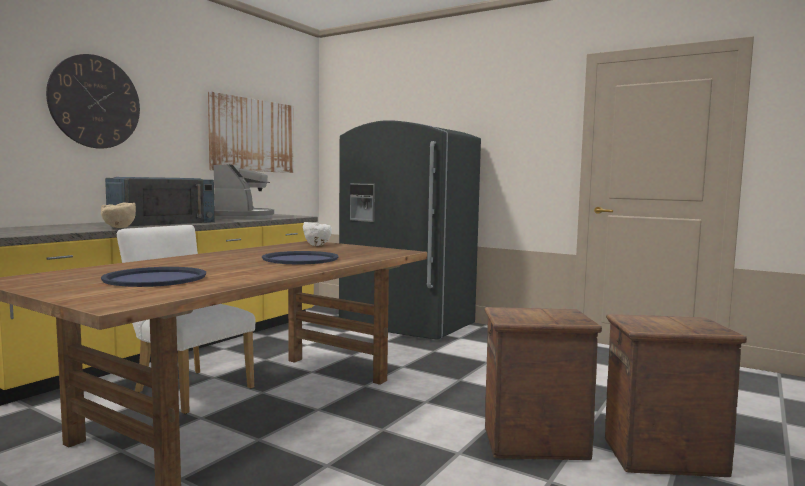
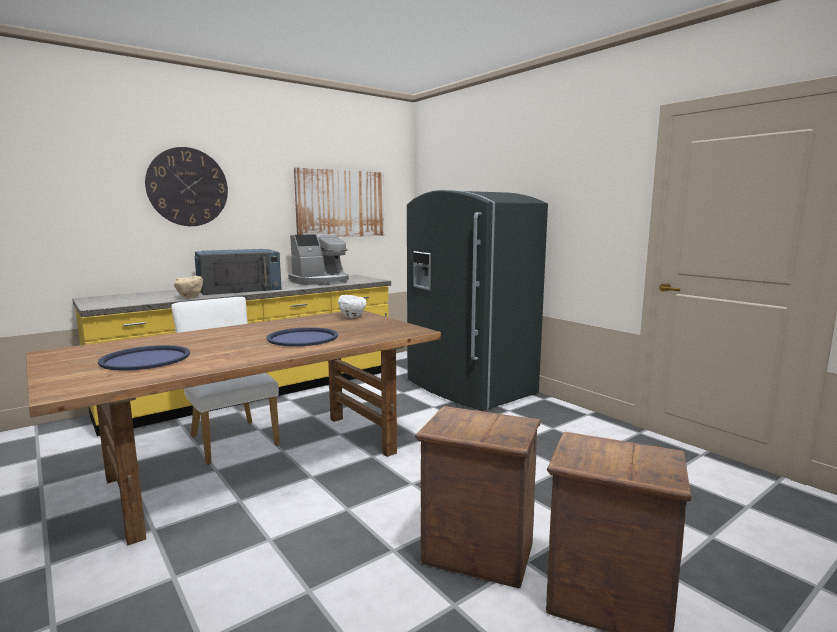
camera: 20 degrees right, 5 degrees up
coffee machine [213,164,274,219] -> coffee machine turned 45 degrees clockwise [288,234,349,285]

